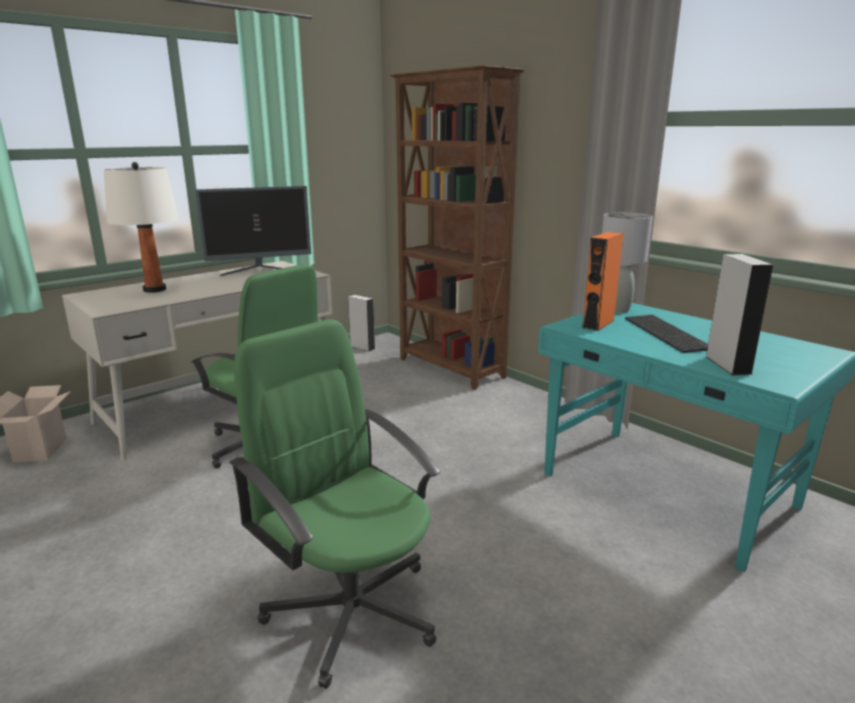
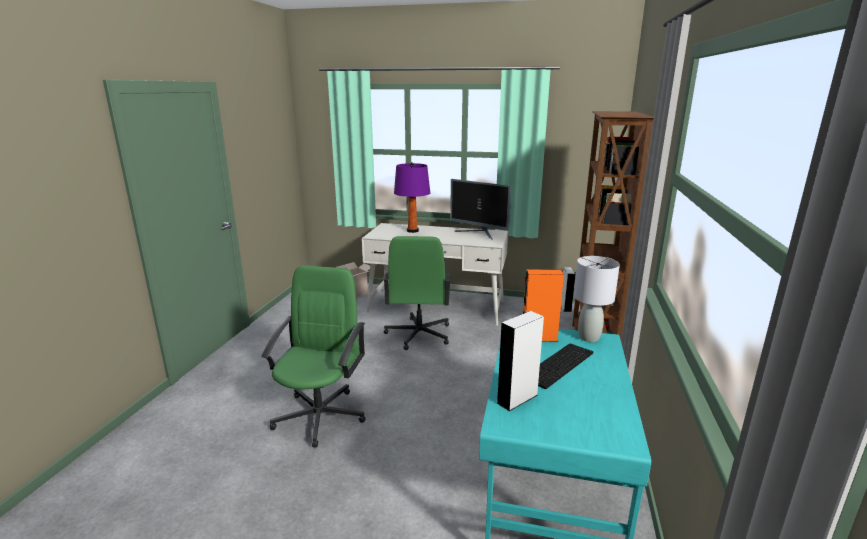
camera: 55 degrees right, 0 degrees up
white table lamp [104,162,179,293] -> purple table lamp [394,162,430,233]

